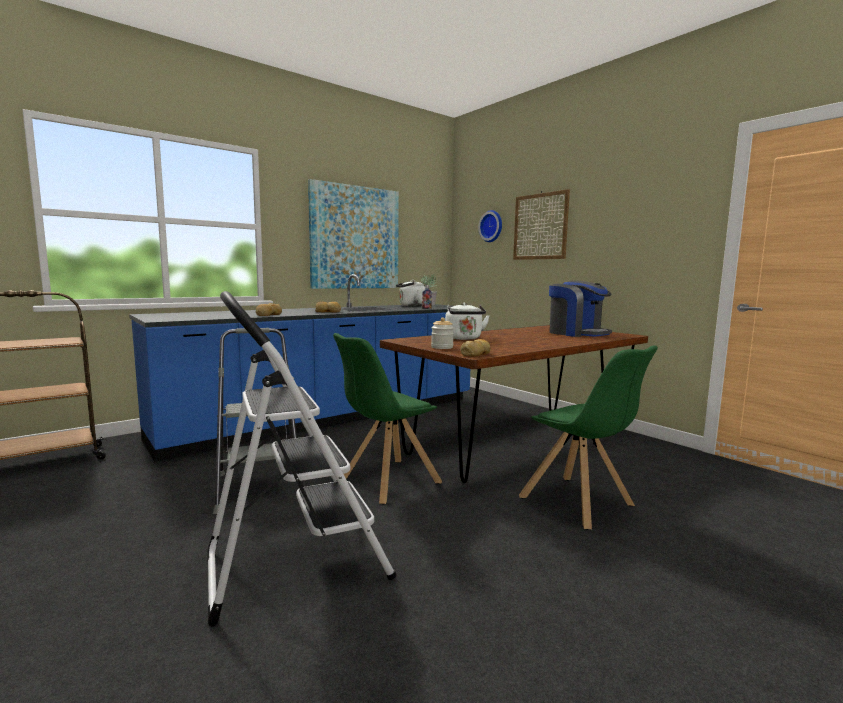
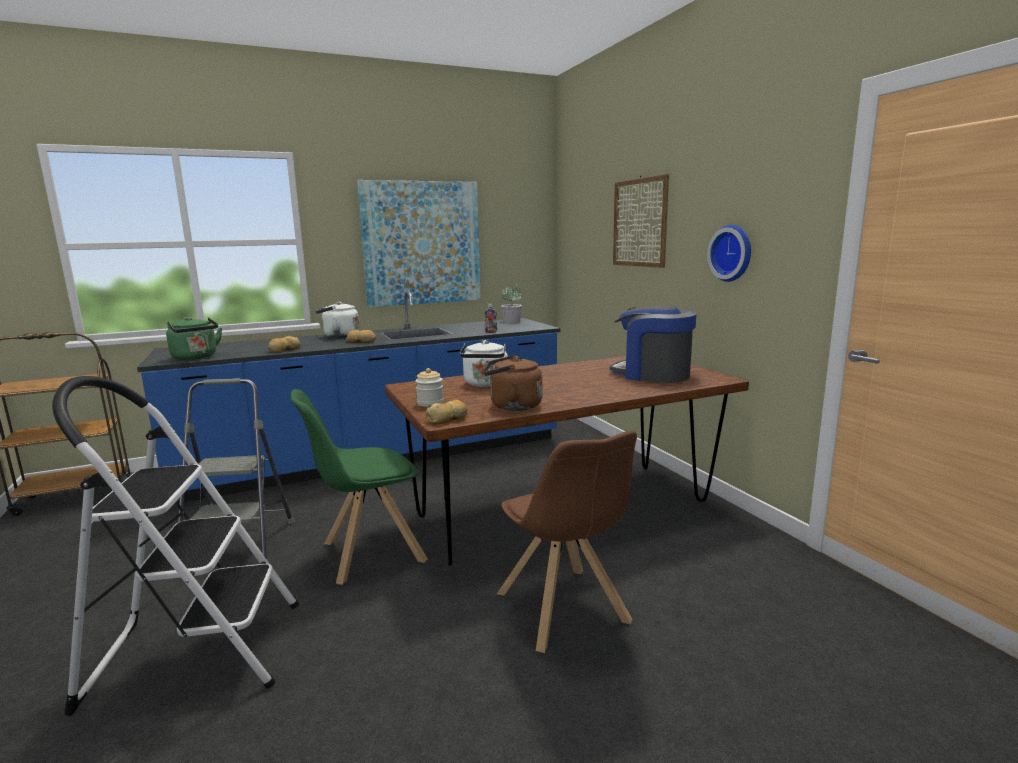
camera: 15 degrees right, 5 degrees up
white kettle [396,280,425,307] -> white kettle moved to [316,302,360,338]
wall clock [478,210,502,242] -> wall clock moved to [707,225,751,282]
green chair [519,345,658,530] -> brown chair [497,430,637,653]
coffee machine [549,281,612,337] -> coffee machine turned 150 degrees clockwise [610,306,696,383]
none -> green kettle [166,317,222,360]
none -> brown kettle [484,355,543,411]

